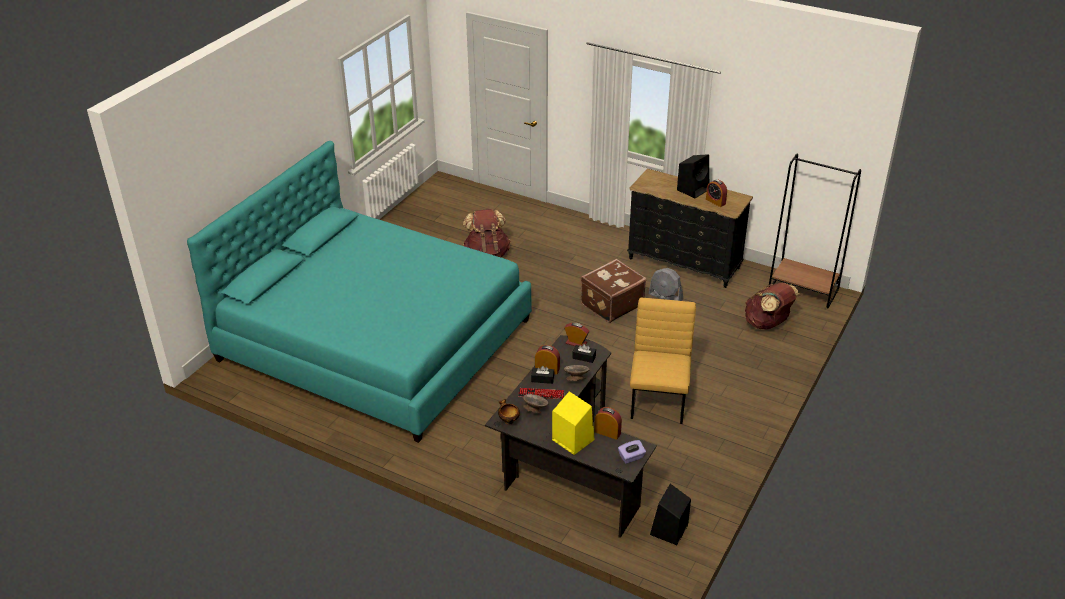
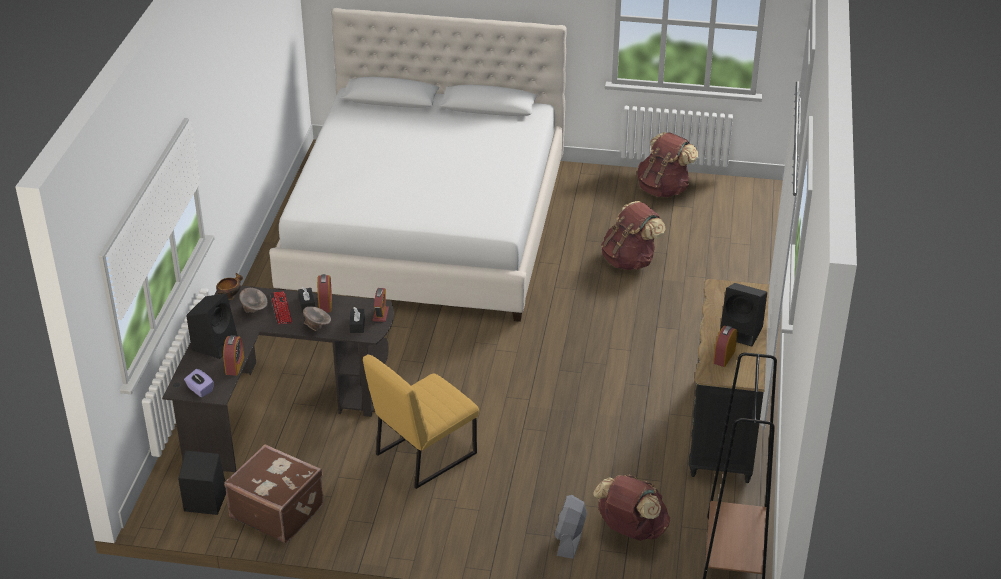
camera: 70 degrees right, 0 degrees up
turquoise bed [187,141,532,443] -> white bed [269,8,567,322]
yellow speaker [552,392,595,455] -> black speaker [186,294,238,359]
brown suitcase [581,259,647,323] -> brown suitcase moved to [224,444,324,543]
yellow chair [630,298,696,424] -> yellow chair turned 150 degrees clockwise [363,354,479,489]
grey fan [648,268,683,301] -> grey fan moved to [554,495,587,559]
none -> brown backpack [637,132,698,197]

